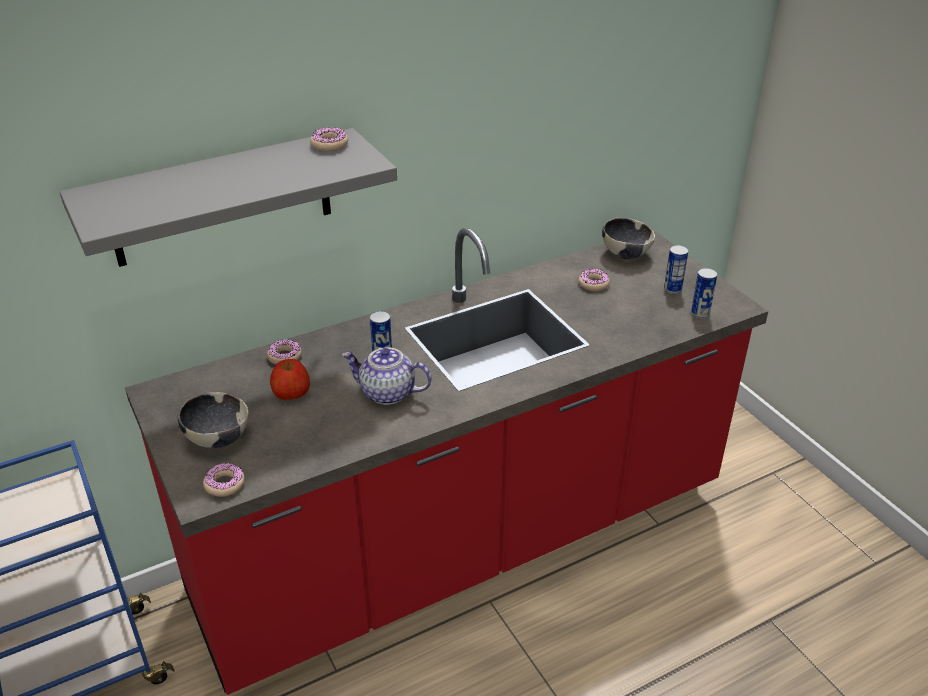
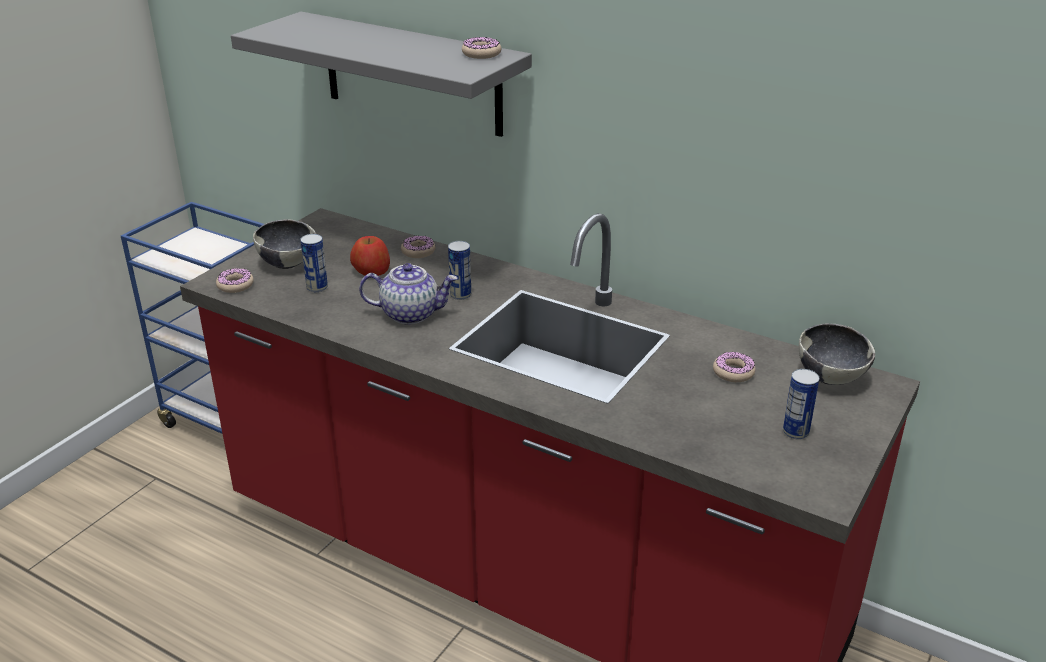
camera: 60 degrees right, 5 degrees down
teapot [342,347,432,405] -> teapot turned 105 degrees clockwise [359,263,458,324]
can [691,268,717,318] -> can moved to [300,234,328,292]

